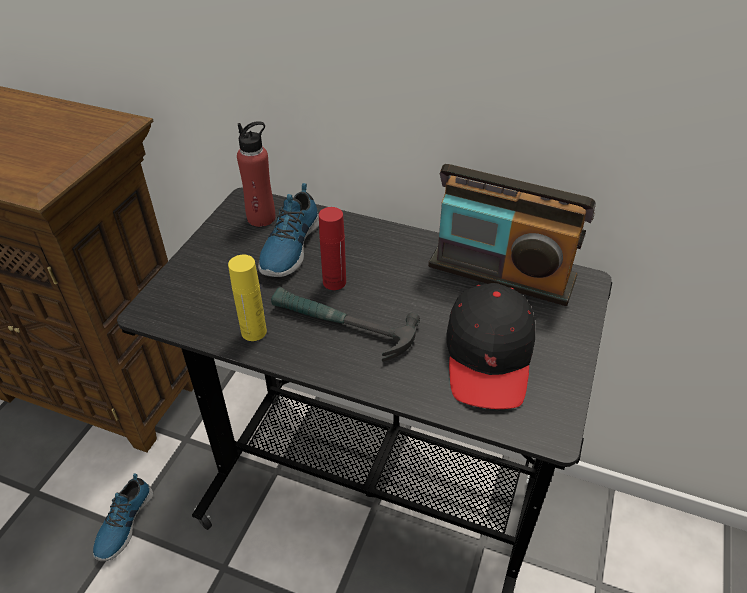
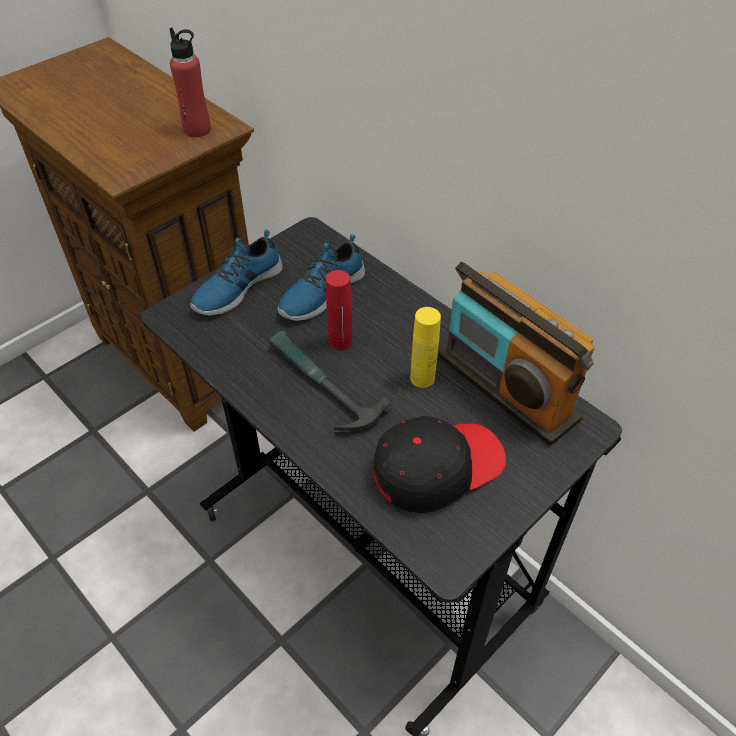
camera: 25 degrees right, 5 degrees up
shoe [93,474,153,561] -> shoe moved to [190,230,282,315]
yellow bottle [228,255,267,341] -> yellow bottle moved to [410,307,441,388]
red bottle [237,121,275,227] -> red bottle moved to [170,28,211,137]
black cap [446,283,535,409] -> black cap turned 150 degrees counterclockwise [373,416,506,513]

